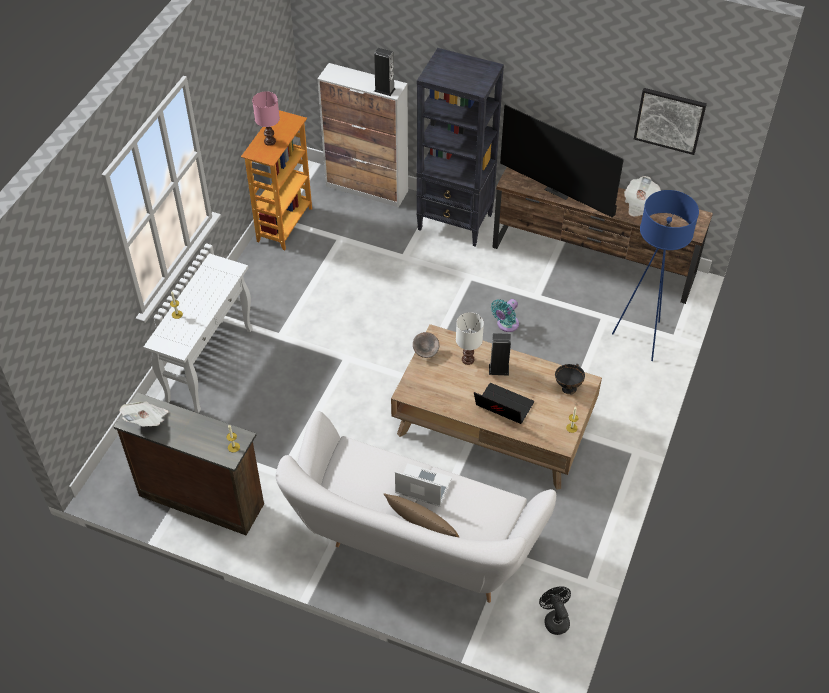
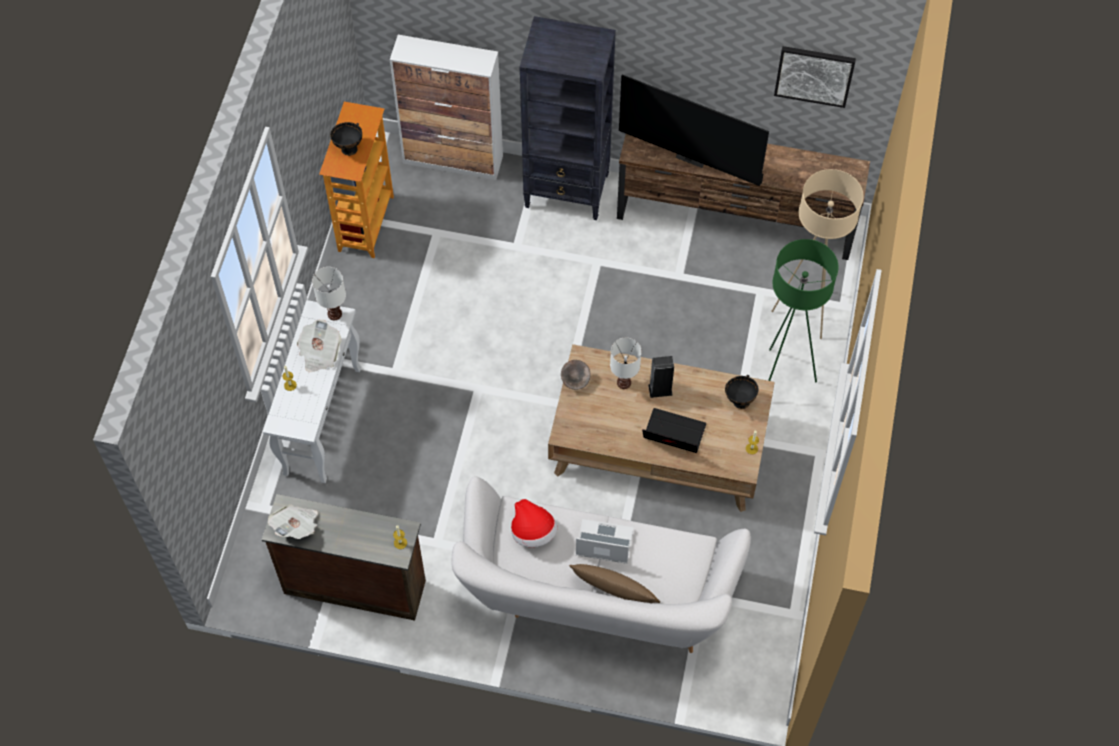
camera: 10 degrees left, 10 degrees up
pink table lamp [252,91,280,146] -> black bowl [330,122,362,156]
speaker [374,48,395,96] -> none
turquoise fan [491,299,519,332] -> none
black fan [539,586,571,635] -> none
blue floor lamp [612,190,699,361] -> beige floor lamp [771,169,864,339]
newspaper [624,176,661,216] -> newspaper moved to [297,319,342,372]
none -> white table lamp [312,267,346,320]
none -> hat [511,499,557,547]
none -> green floor lamp [768,239,839,382]

